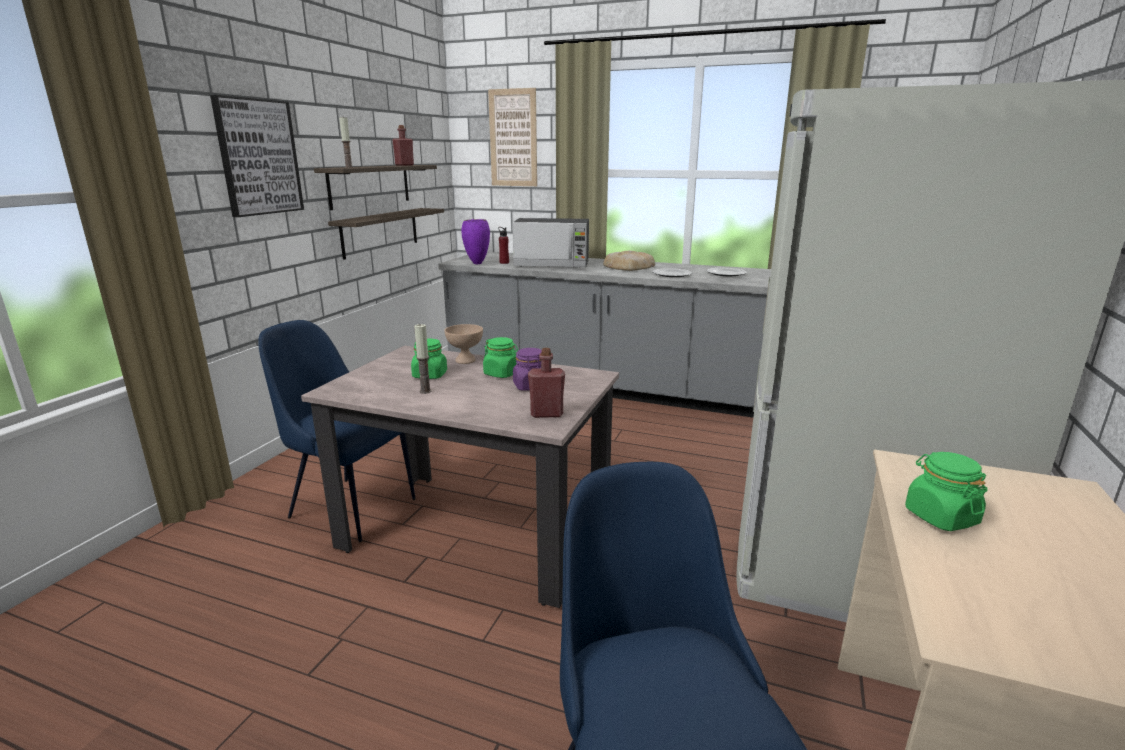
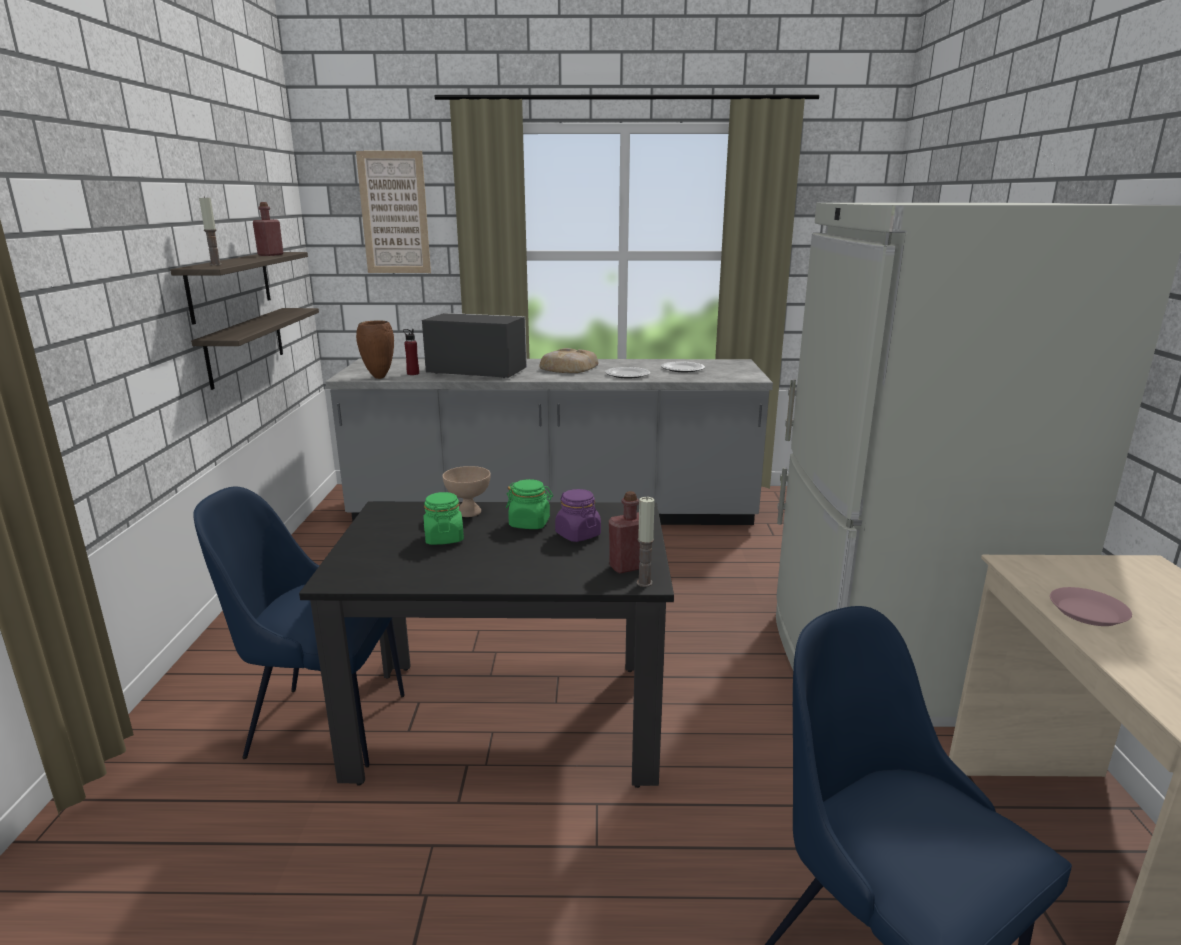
camera: 20 degrees left, 0 degrees up
picture [210,95,304,217] -> none
beige dining table [301,345,619,608] -> black dining table [299,502,674,788]
candle [414,323,432,394] -> candle moved to [637,497,655,587]
purple vase [461,219,490,264] -> brown vase [356,320,394,379]
microwave [512,218,589,267] -> microwave turned 150 degrees counterclockwise [422,313,527,378]
green jar [905,452,988,531] -> pink plate [1050,587,1132,626]

